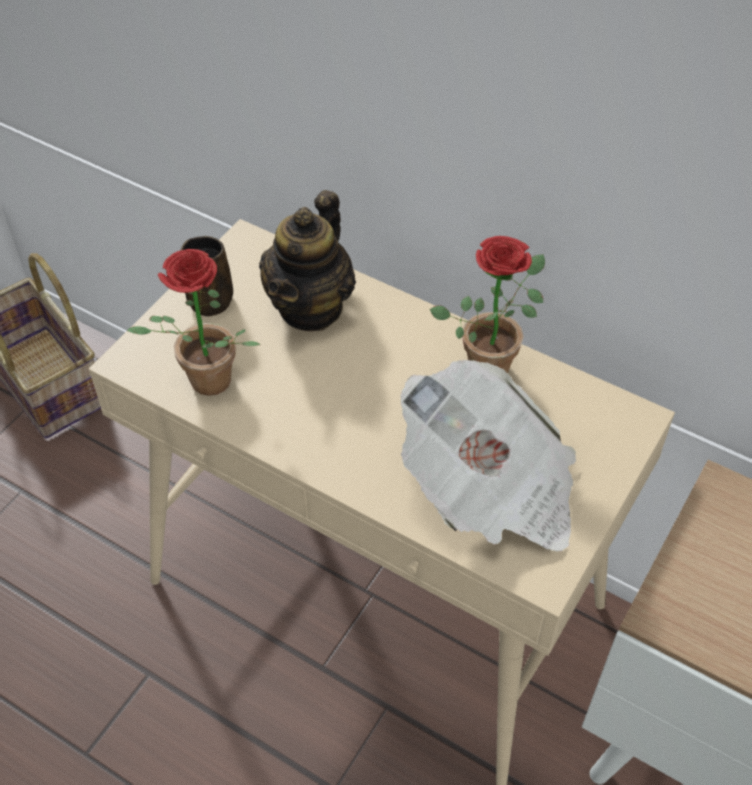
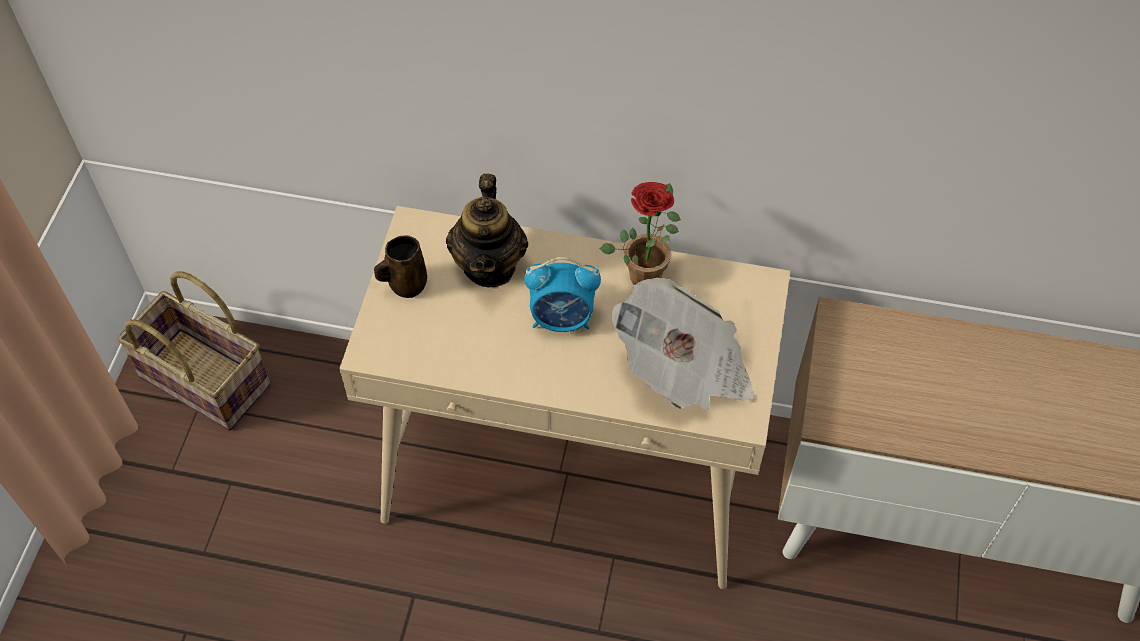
camera: 20 degrees left, 5 degrees up
potted plant [127,249,260,396] -> none
none -> alarm clock [524,257,601,332]

